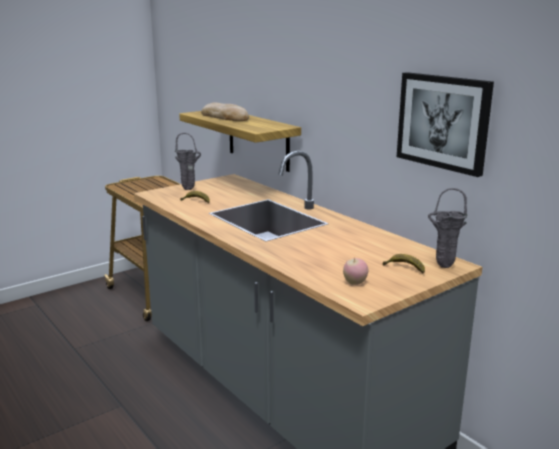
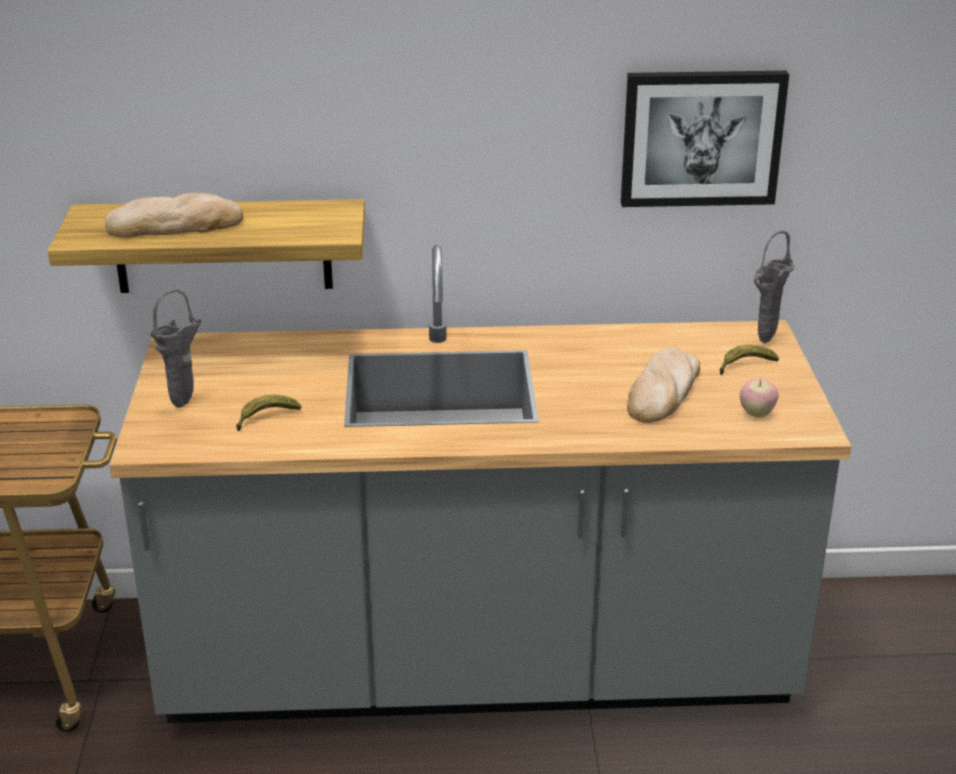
camera: 55 degrees left, 10 degrees up
none -> bread [627,347,700,423]

